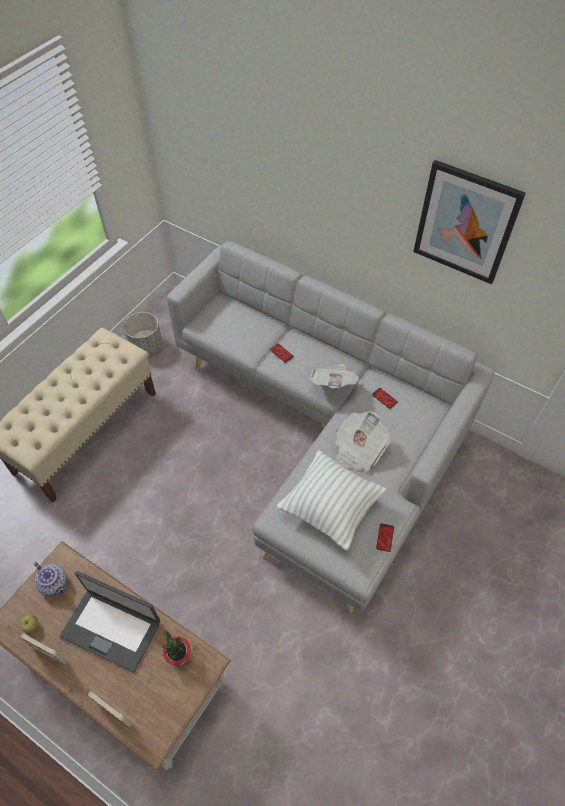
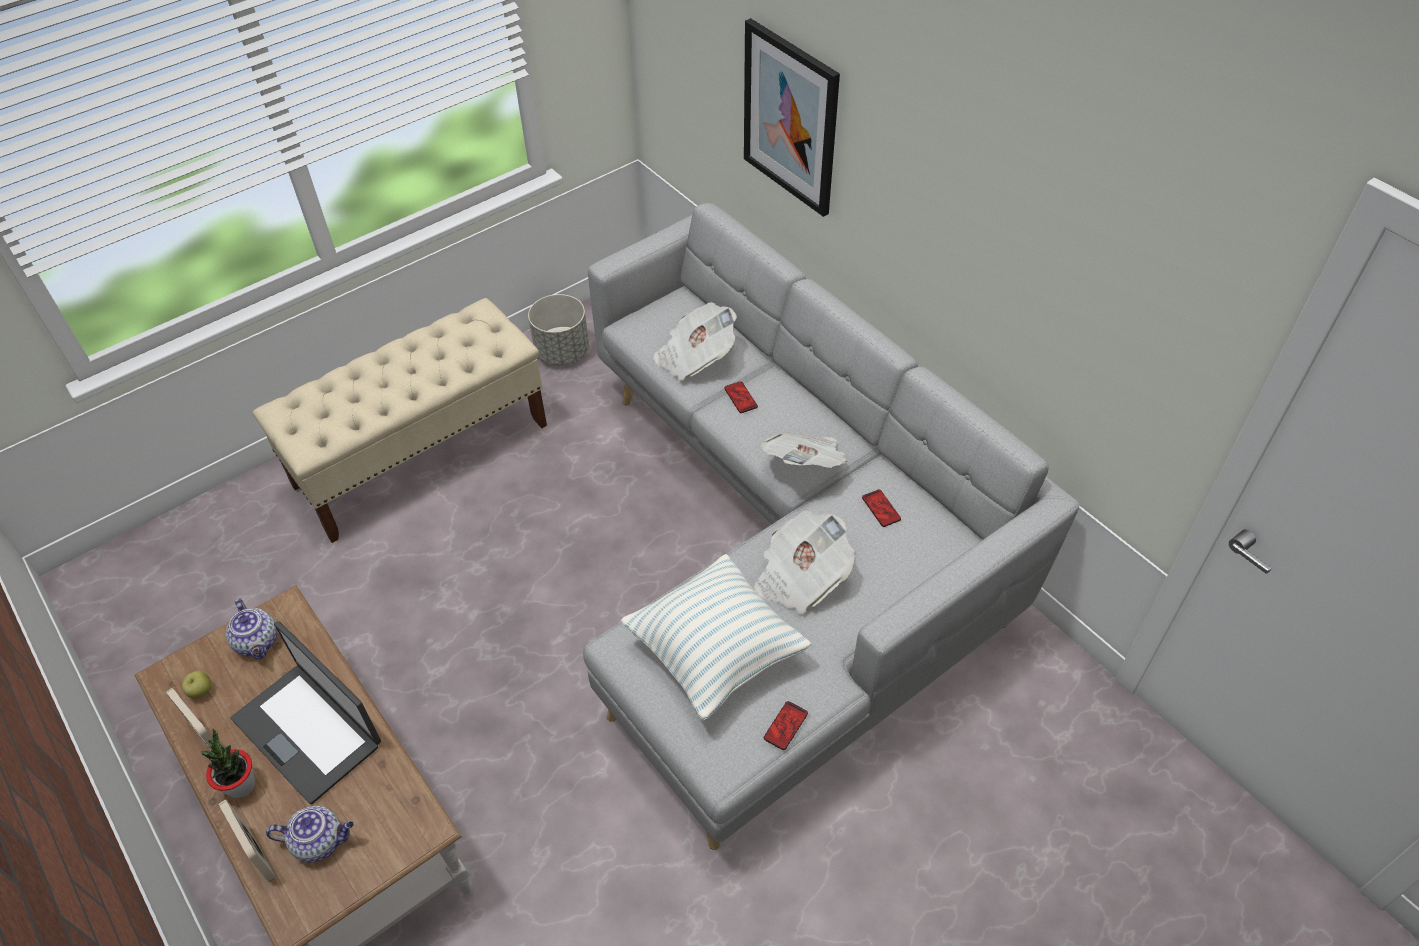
camera: 20 degrees right, 5 degrees down
potted plant [161,631,190,665] -> potted plant moved to [201,728,255,798]
picture [413,160,526,284] -> picture moved to [744,18,840,217]
none -> teapot [266,806,354,863]
none -> newspaper [653,302,737,381]

